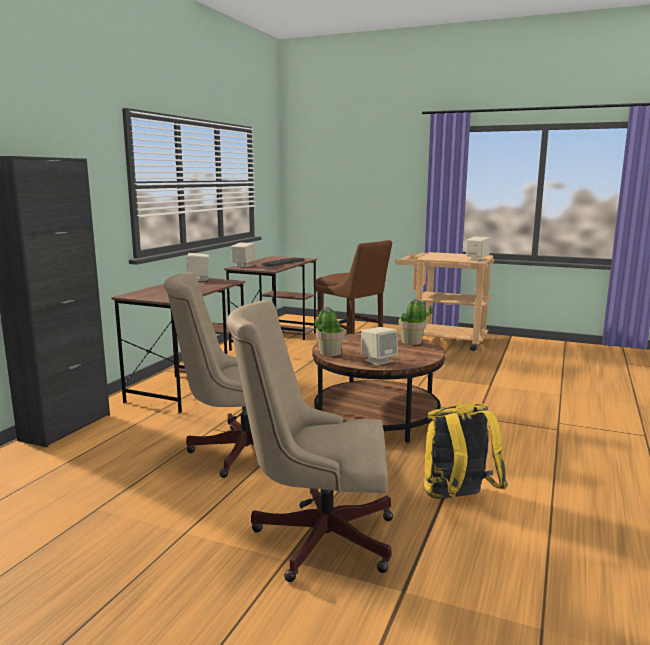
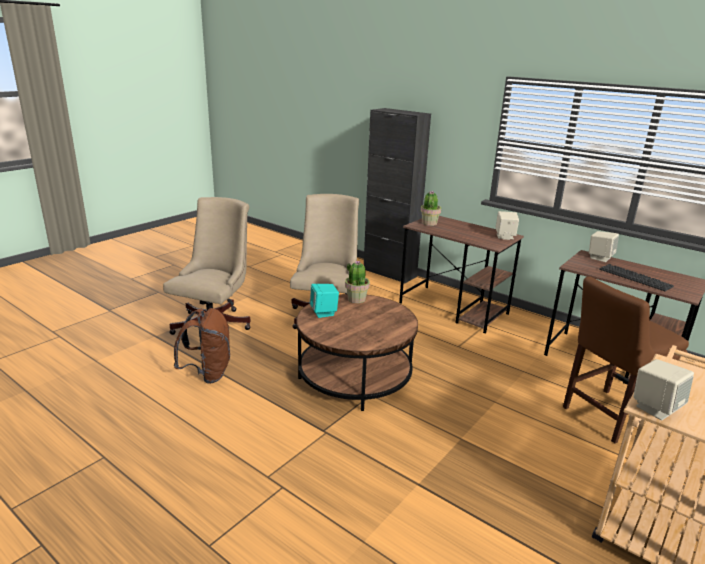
camera: 105 degrees right, 10 degrees up
beige speaker [361,327,398,365] -> turquoise speaker [309,284,339,318]
potted plant [398,298,433,345] -> potted plant moved to [421,191,442,226]
yellow backpack [424,403,508,499] -> brown backpack [174,308,230,384]

